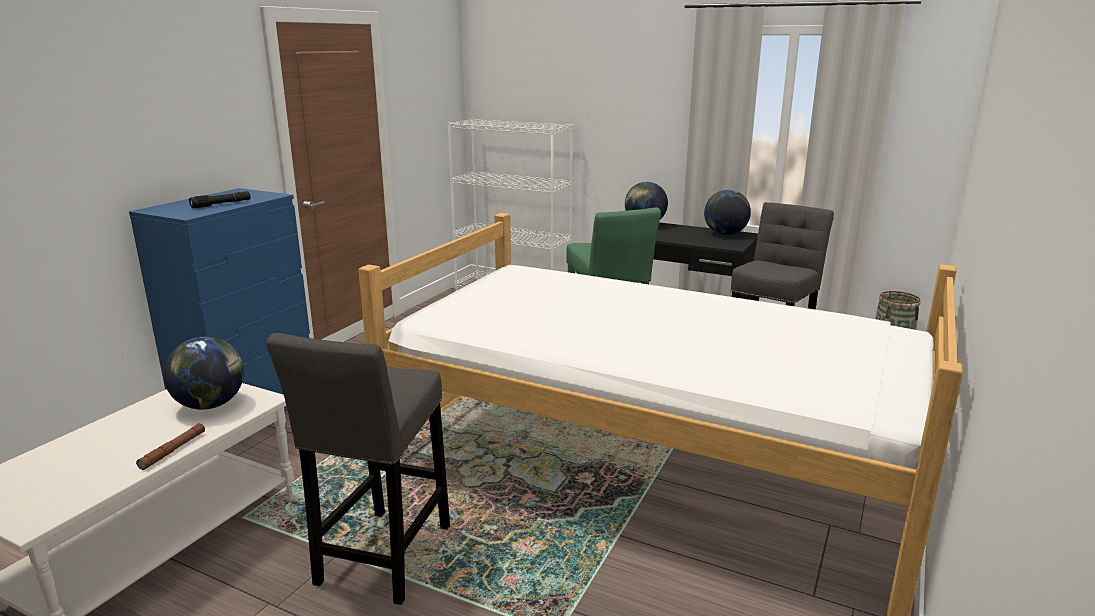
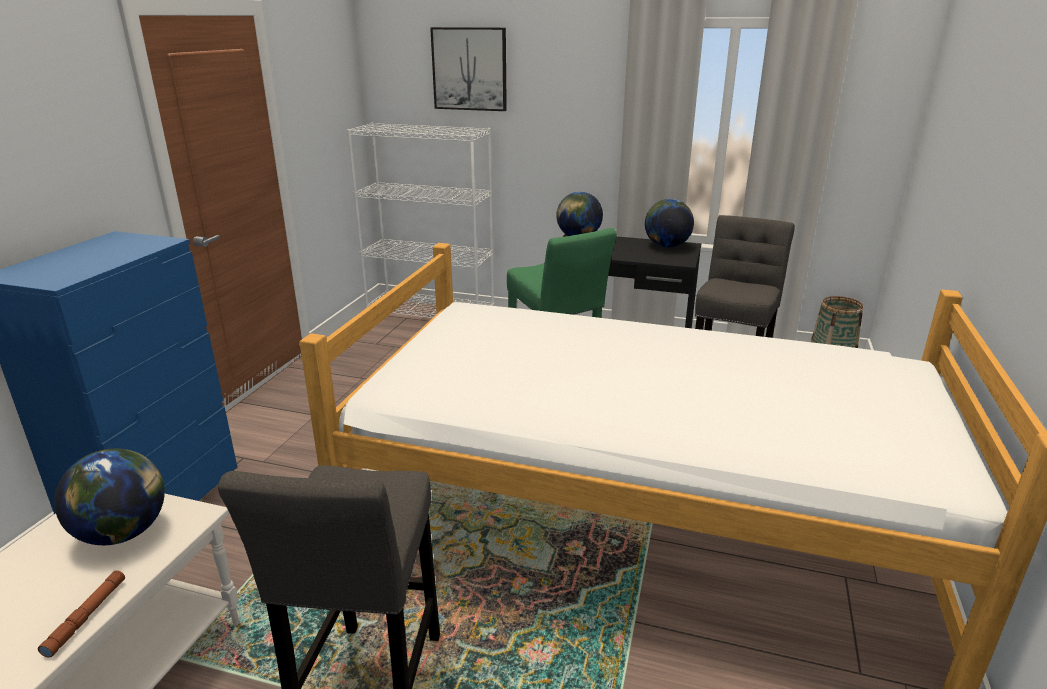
camera: 10 degrees left, 5 degrees up
black flashlight [189,191,251,208] -> none
none -> picture [430,27,507,111]

